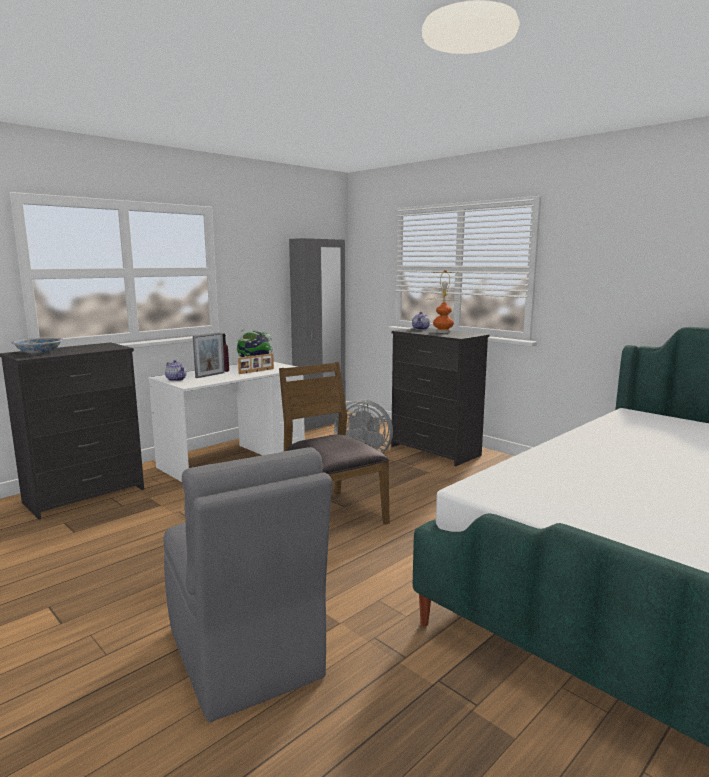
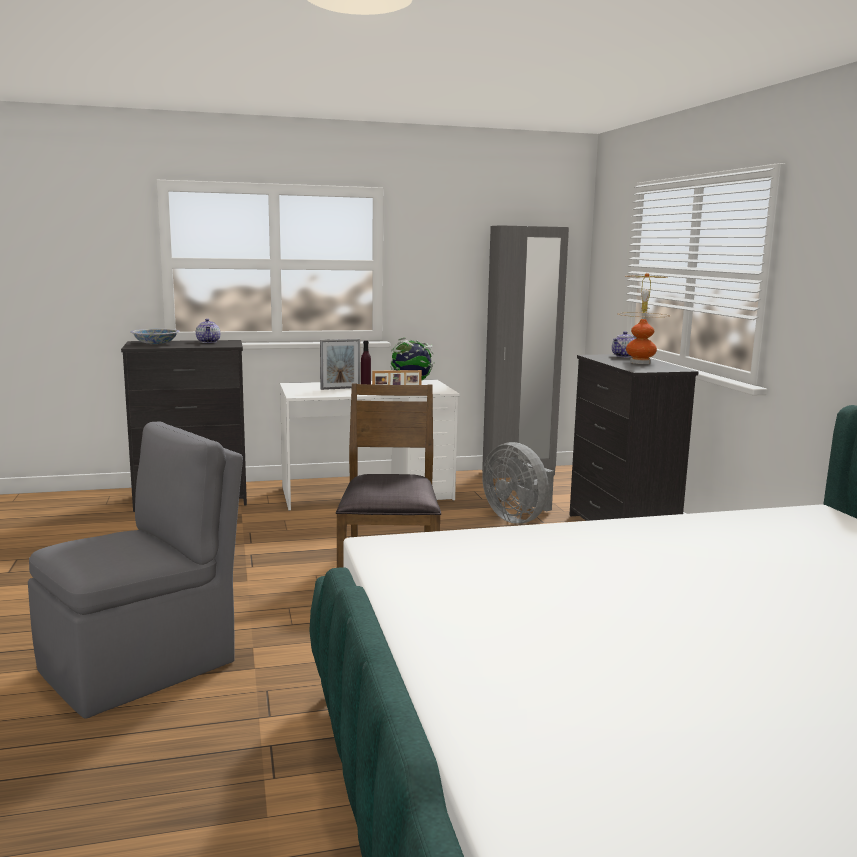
camera: 30 degrees right, 0 degrees up
grey chair [163,447,332,722] -> grey chair turned 135 degrees counterclockwise [28,422,243,718]
teapot [165,360,187,381] -> teapot moved to [196,319,220,343]

